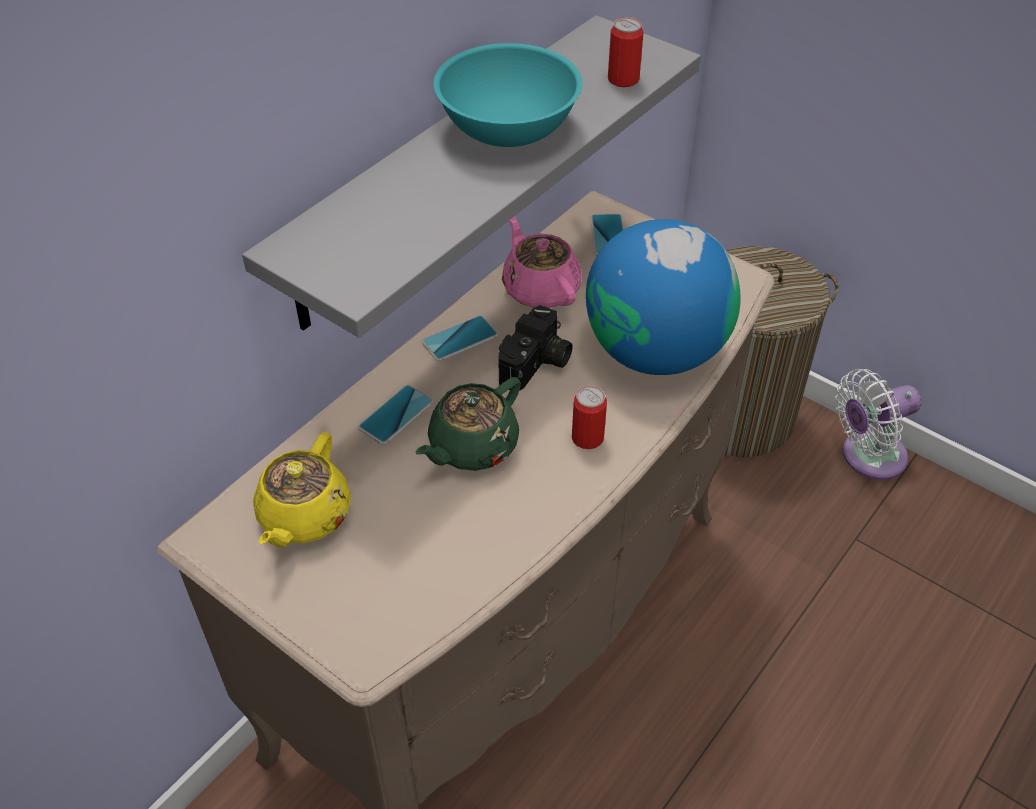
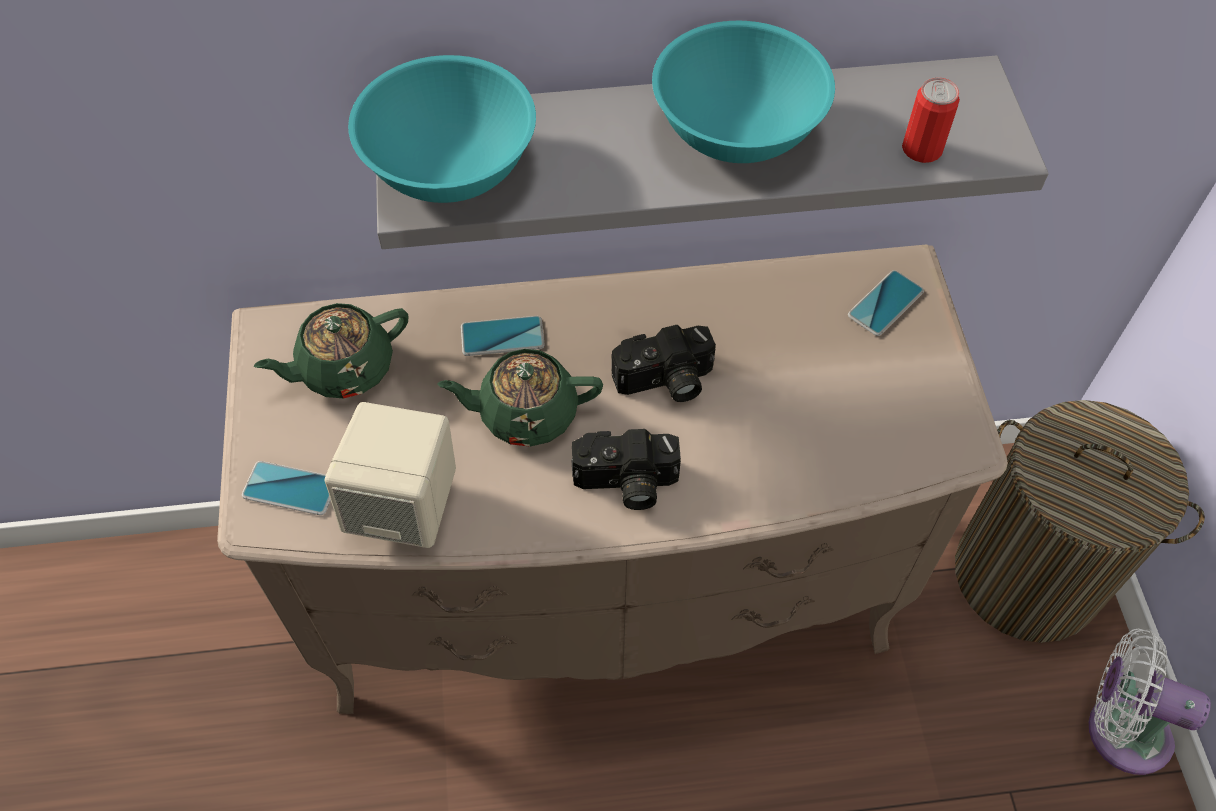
camera: 45 degrees right, 10 degrees up
yellow teapot [253,432,351,547] -> green teapot [253,303,408,398]
phone [422,315,498,361] -> phone moved to [242,461,331,515]
pink teapot [502,217,582,308] -> none
can [572,385,607,449] -> camera [571,429,681,510]
globe [586,219,741,375] -> none
none -> beige speaker [324,402,456,548]
none -> turquoise bowl [348,55,536,203]

